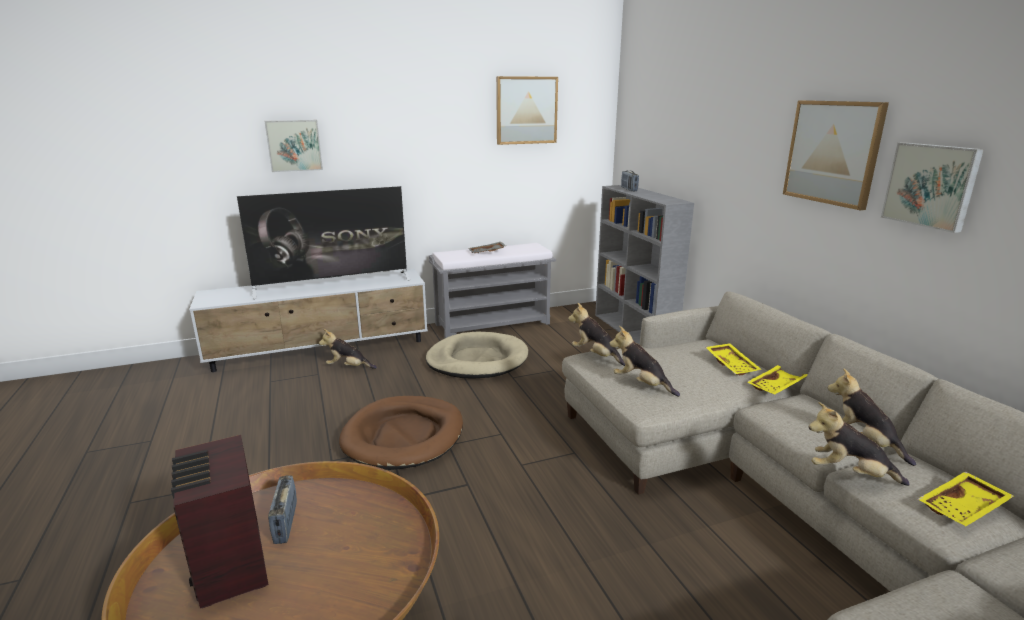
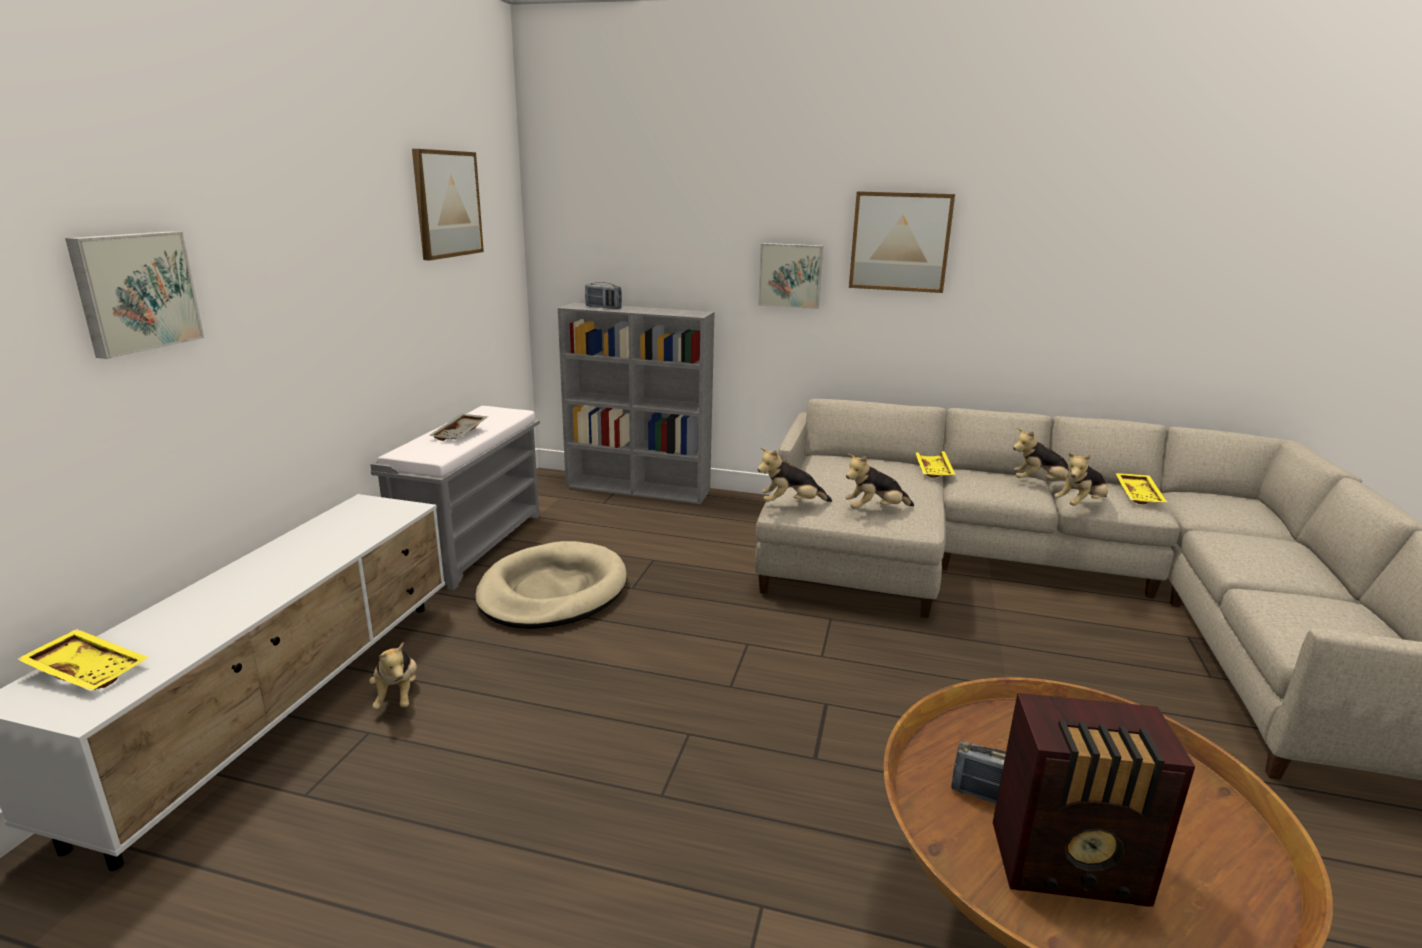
camera: 55 degrees left, 0 degrees up
television [237,186,410,299] -> none
plush toy [319,329,377,369] -> plush toy turned 60 degrees counterclockwise [369,642,417,709]
brown dog bed [339,396,463,470] -> none
yellow tray [706,343,761,375] -> yellow tray moved to [17,629,148,691]
picture [881,142,984,233] -> picture moved to [758,243,823,309]

